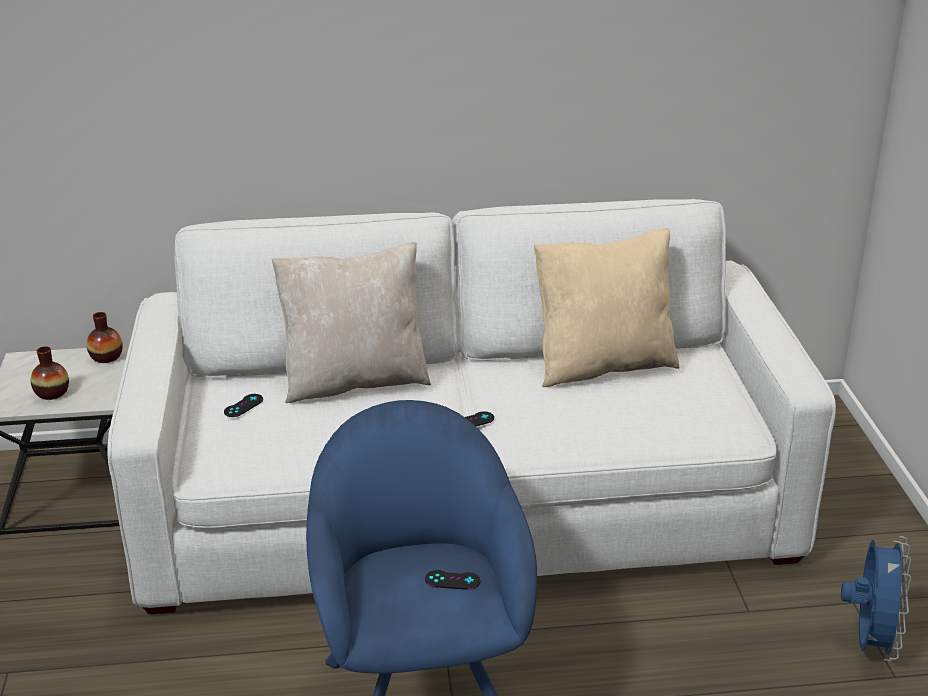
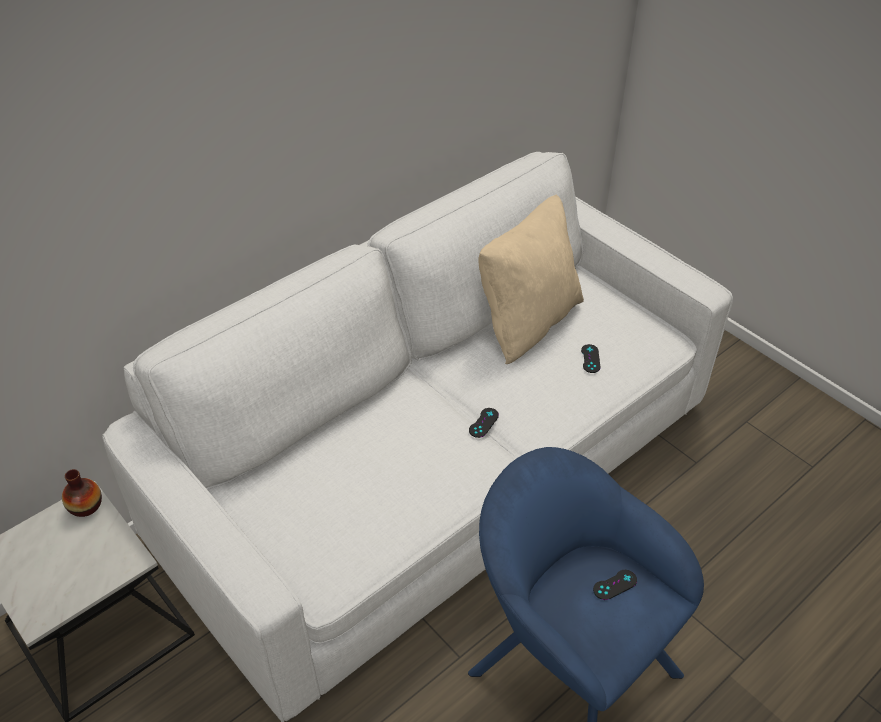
camera: 35 degrees left, 15 degrees up
vase [30,346,69,400] -> none
black game controller [224,394,263,417] -> black game controller moved to [581,344,600,373]
beige pillow [272,242,431,403] -> none
blue fan [841,536,911,661] -> none

